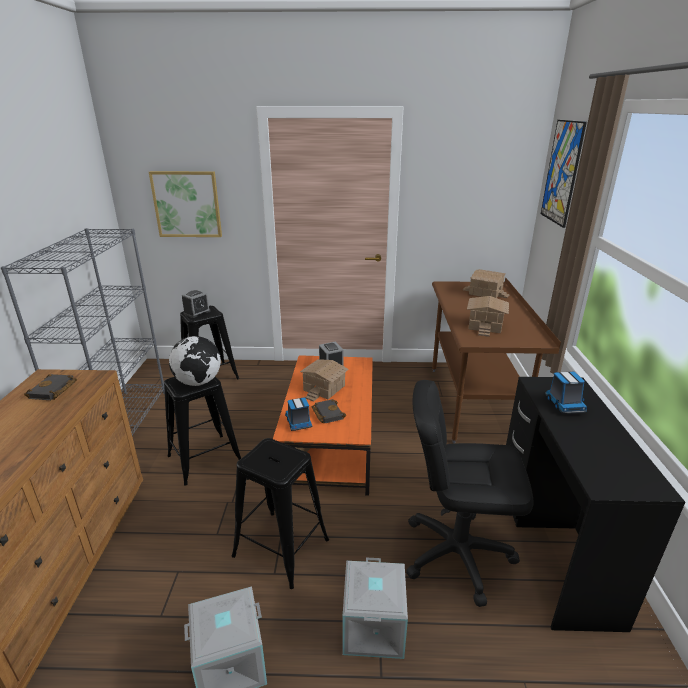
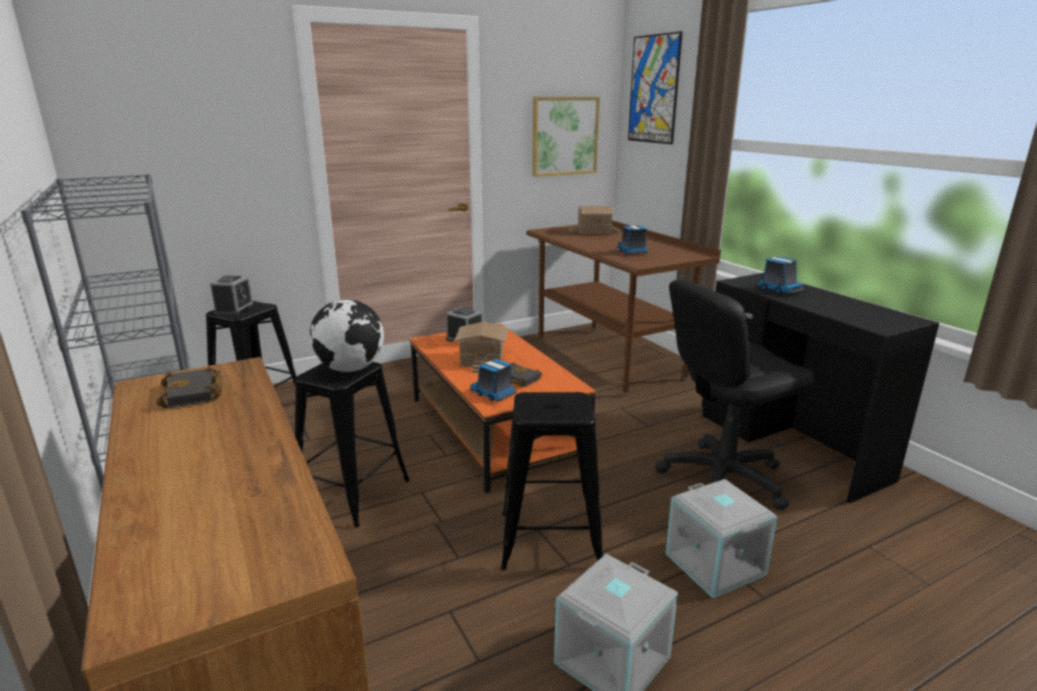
camera: 30 degrees left, 5 degrees down
picture [149,171,222,237] -> picture moved to [532,97,600,177]
toy house [467,296,509,337] -> toy truck [617,226,649,254]

